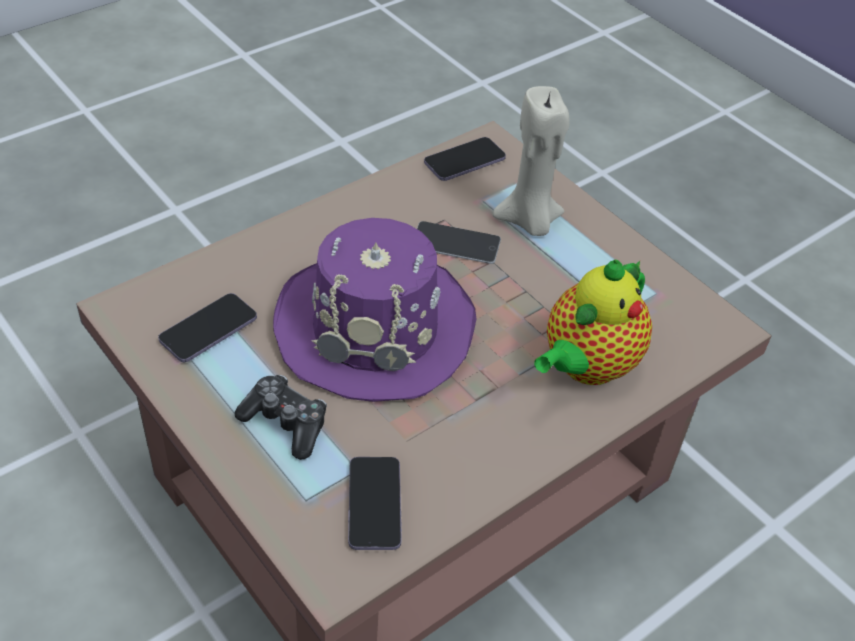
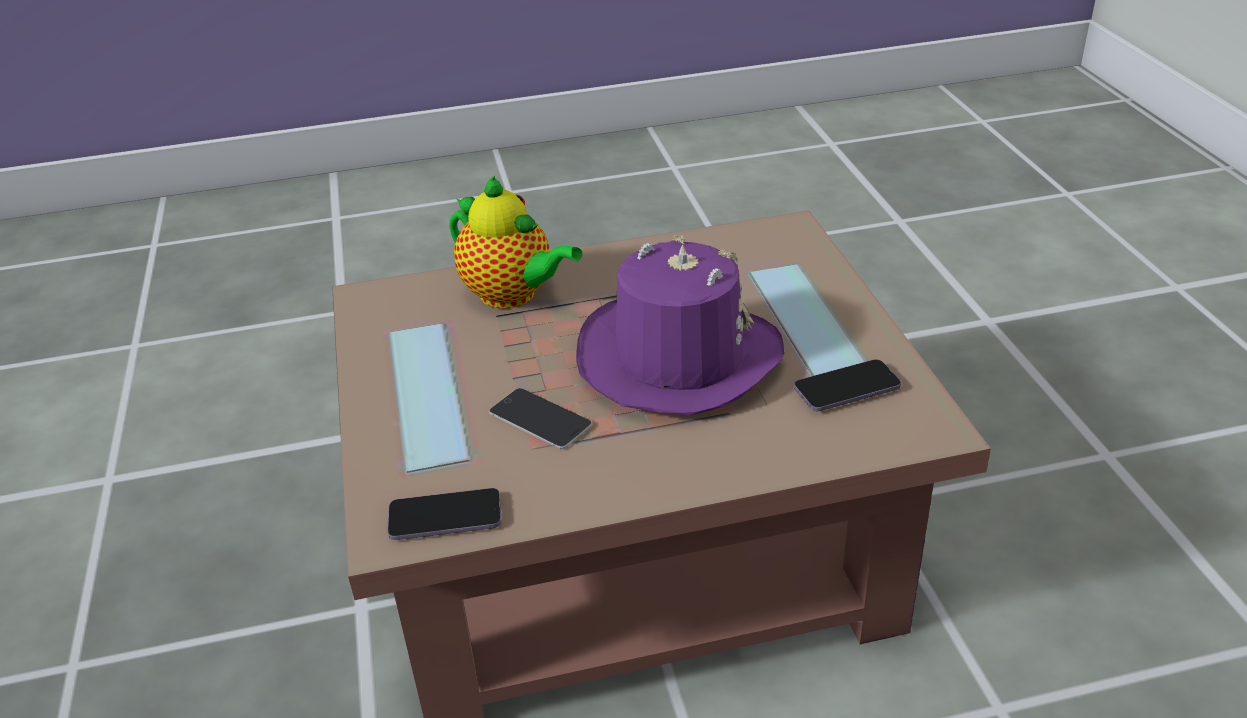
camera: 150 degrees left, 10 degrees down
game controller [235,375,327,460] -> none
phone [348,457,402,550] -> none
beige candle [493,86,570,236] -> none
teapot [534,260,652,385] -> teapot turned 60 degrees clockwise [449,176,582,309]

